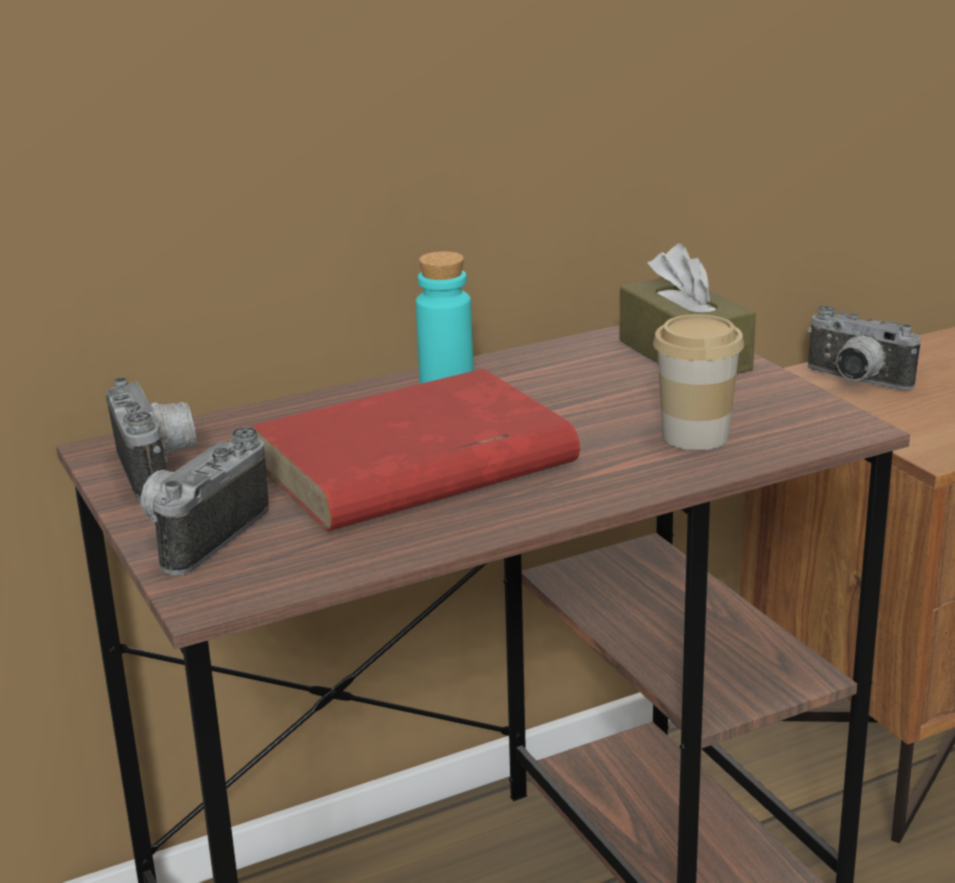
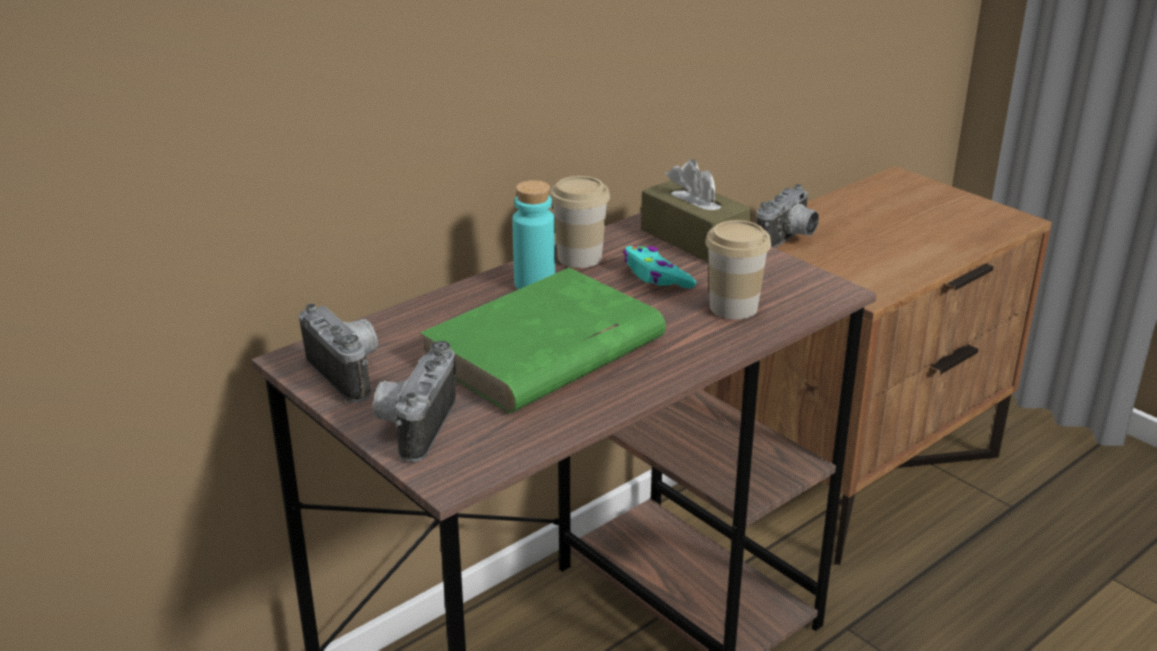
camera: 15 degrees left, 5 degrees up
red book [251,368,580,531] -> green book [420,268,666,413]
camera [807,306,920,390] -> camera turned 75 degrees counterclockwise [756,184,819,248]
none -> cup [550,176,610,268]
none -> turquoise game controller [623,245,696,289]

